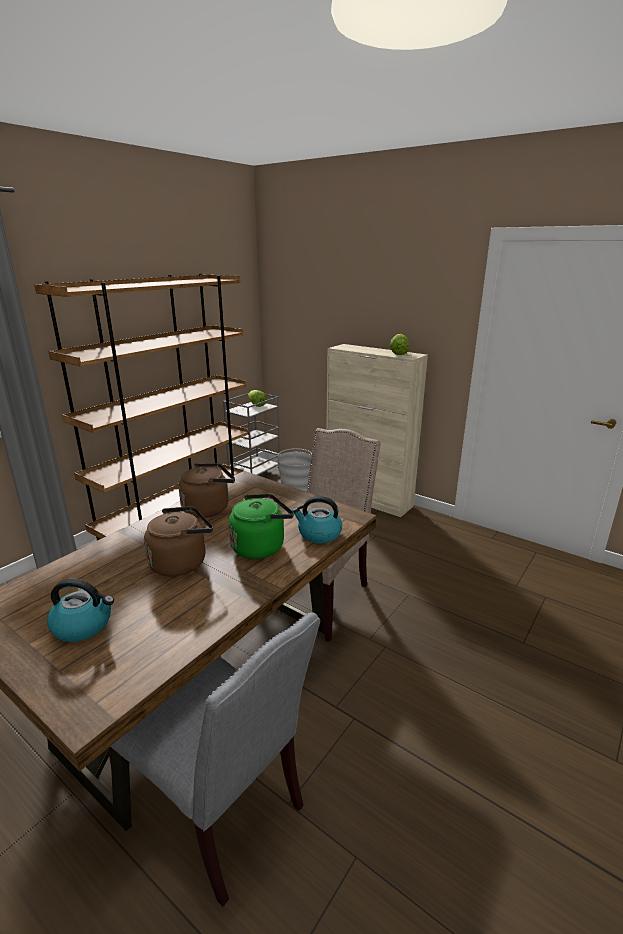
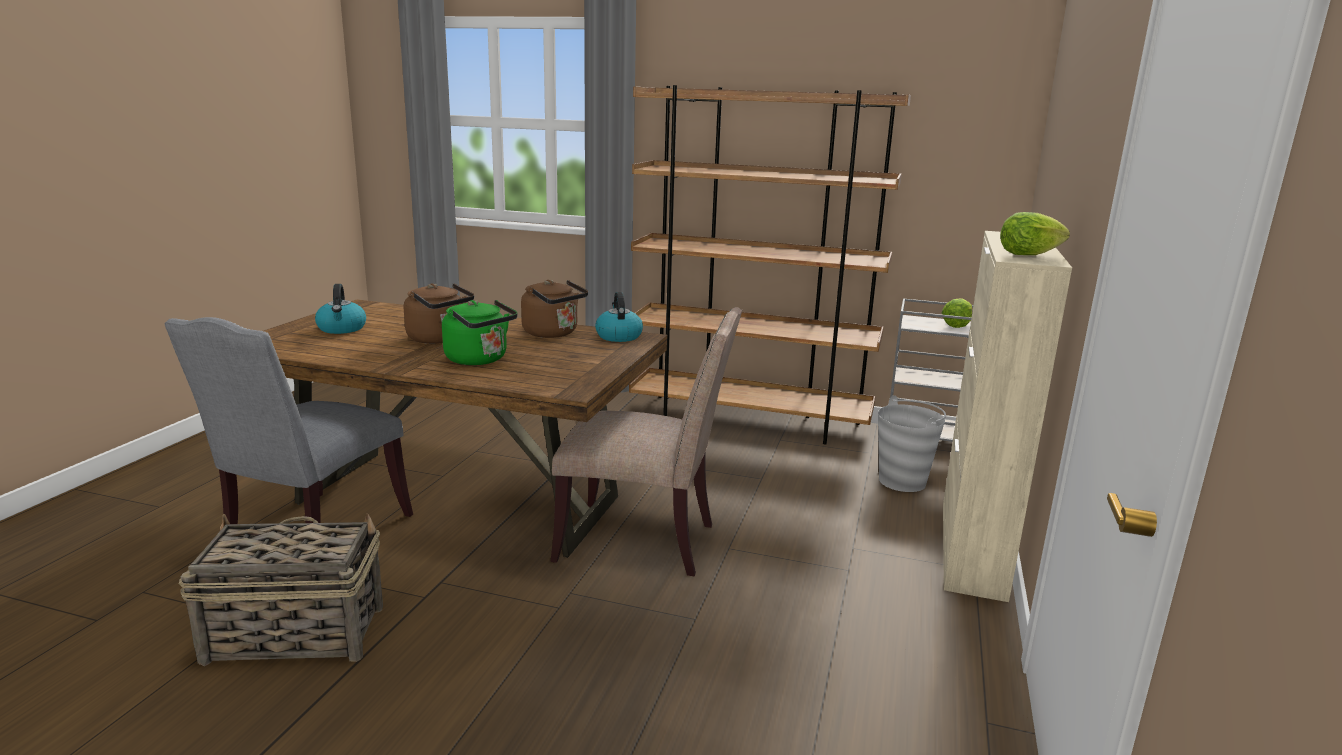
camera: 70 degrees right, 5 degrees down
kettle [292,496,342,543] -> kettle moved to [595,292,643,342]
none -> basket [179,513,383,666]

